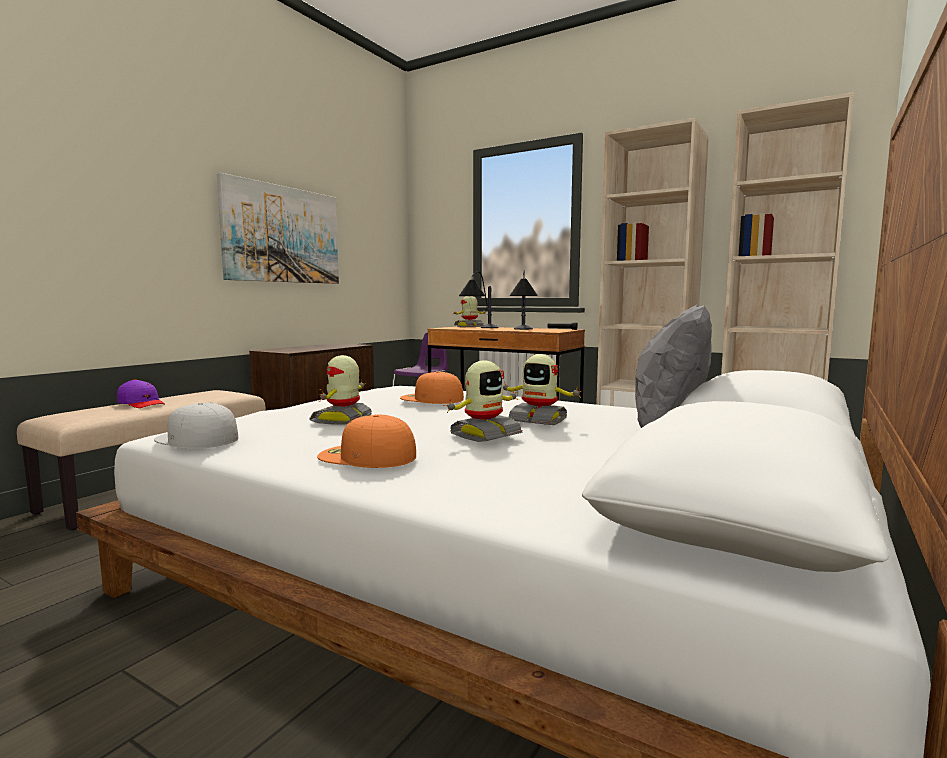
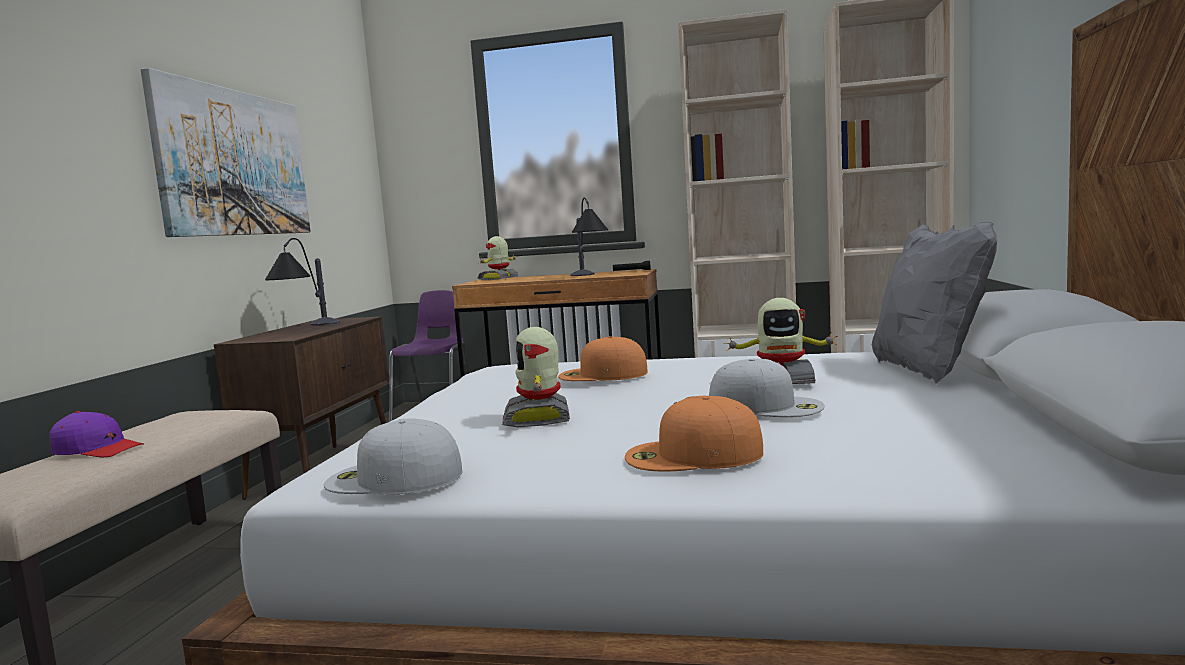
camera: 20 degrees left, 0 degrees up
toy robot [443,360,523,442] -> white cap [709,359,825,417]
table lamp [459,271,499,328] -> table lamp moved to [265,238,340,326]

